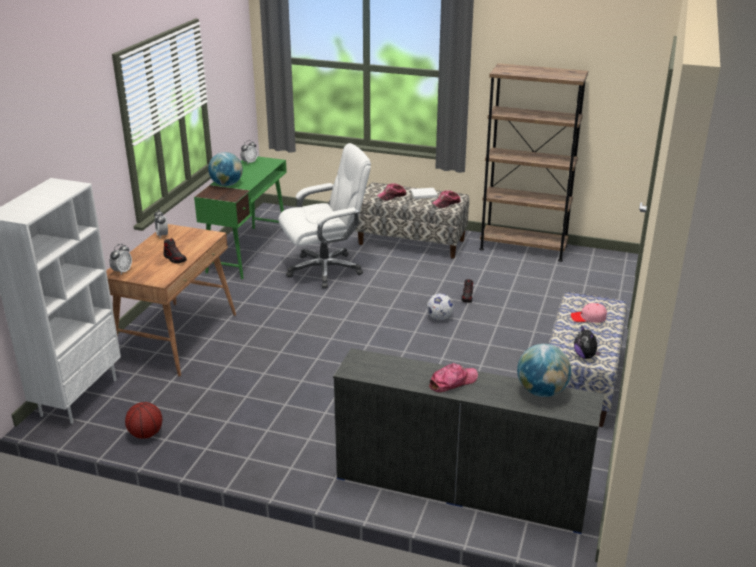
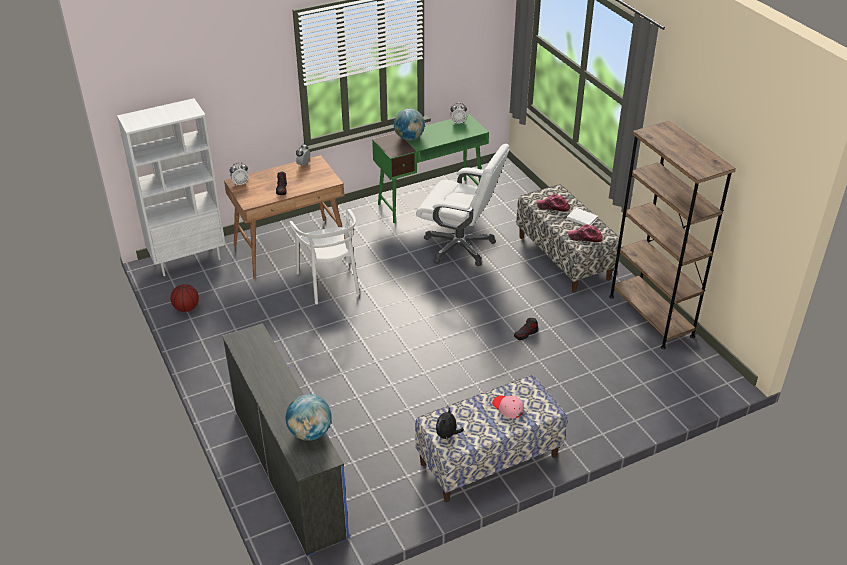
camera: 45 degrees right, 10 degrees up
football [427,293,454,320] -> none
cap [429,363,478,392] -> none
none -> white chair [289,209,360,304]

